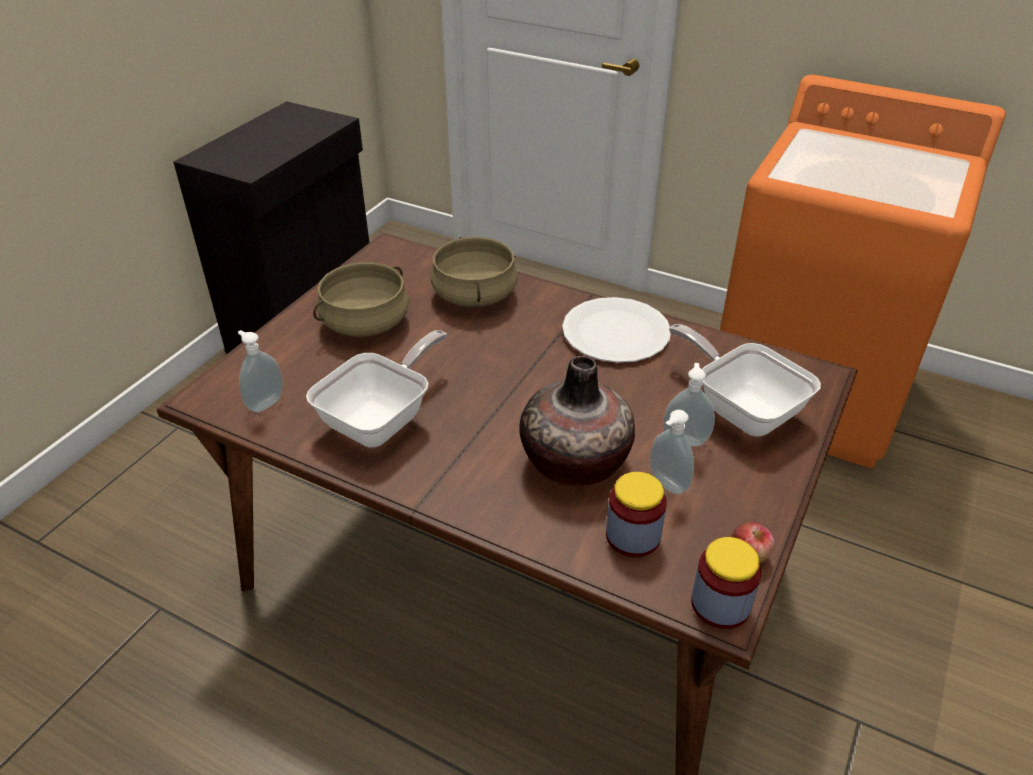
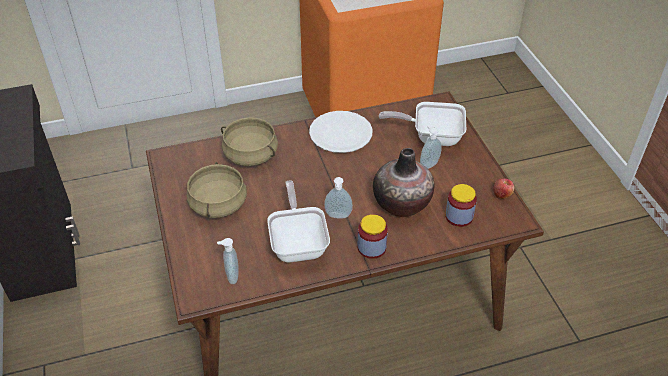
camera: 45 degrees left, 5 degrees up
soap dispenser [650,410,694,494] -> soap dispenser moved to [324,177,353,219]
jar [691,537,761,629] -> jar moved to [357,214,388,259]

